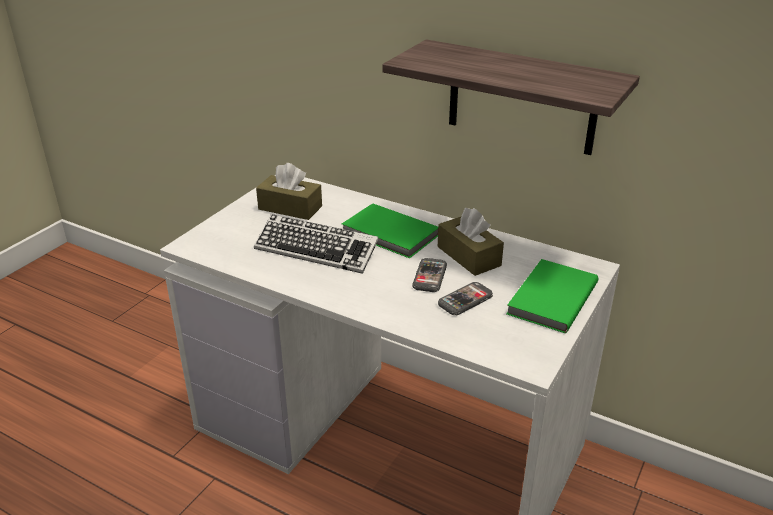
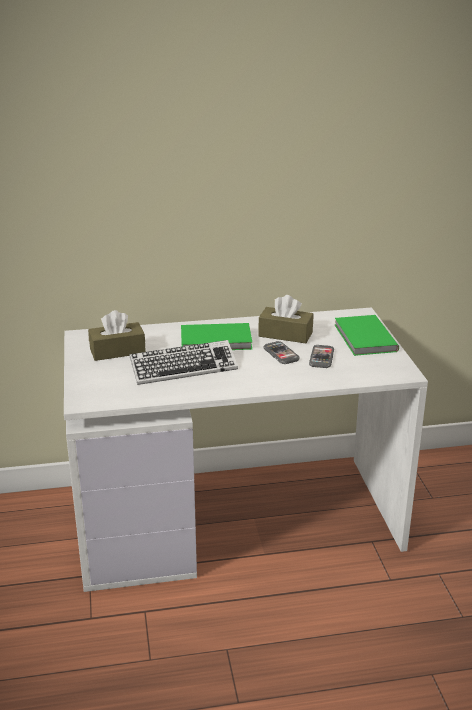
camera: 40 degrees left, 5 degrees down
shelf [382,39,640,155] -> none

